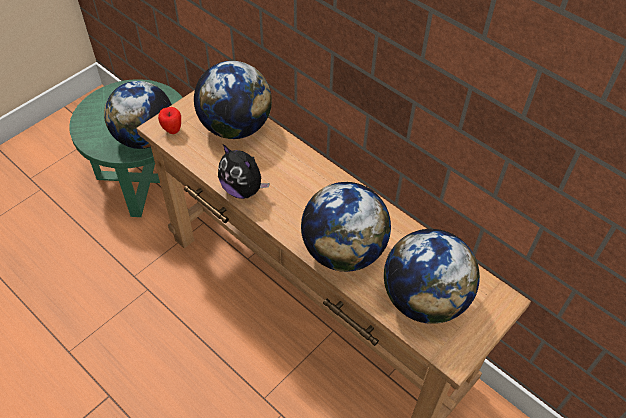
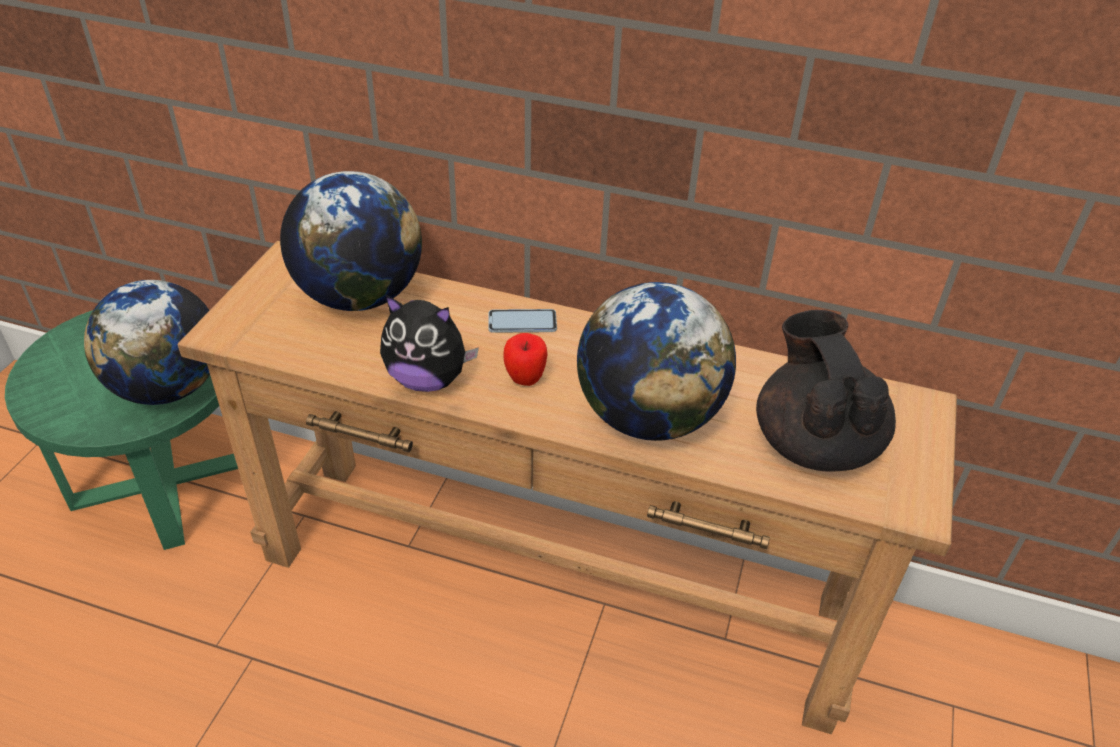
camera: 25 degrees left, 10 degrees down
apple [158,107,181,134] -> apple moved to [503,333,548,386]
globe [384,229,480,324] -> black teapot [756,310,896,472]
none -> phone [488,309,557,333]

